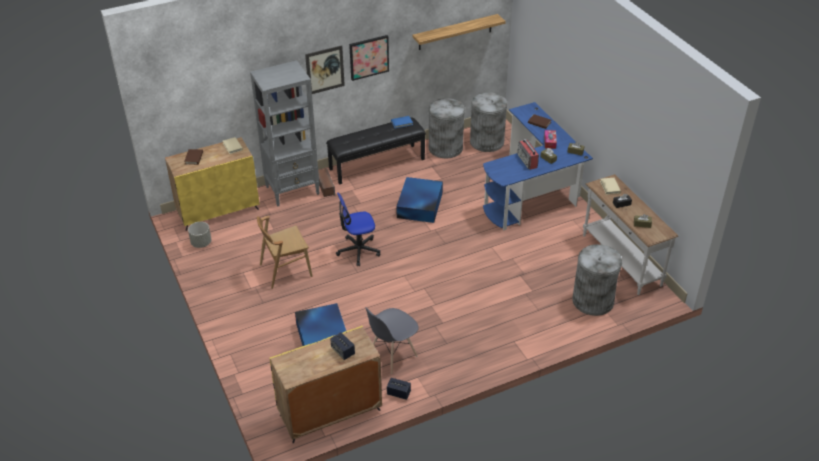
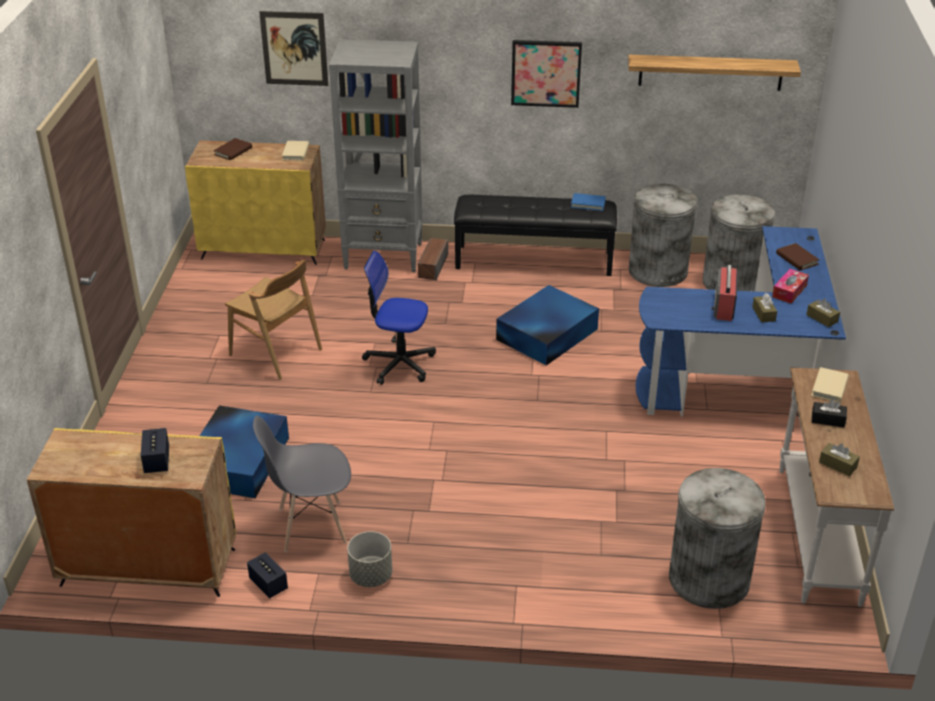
camera: 30 degrees right, 5 degrees down
grey planter [188,222,212,248] -> grey planter moved to [347,531,392,587]
brown chair [257,216,312,289] -> brown chair turned 150 degrees counterclockwise [225,260,322,380]
picture [305,45,345,94] -> picture moved to [259,11,328,86]

